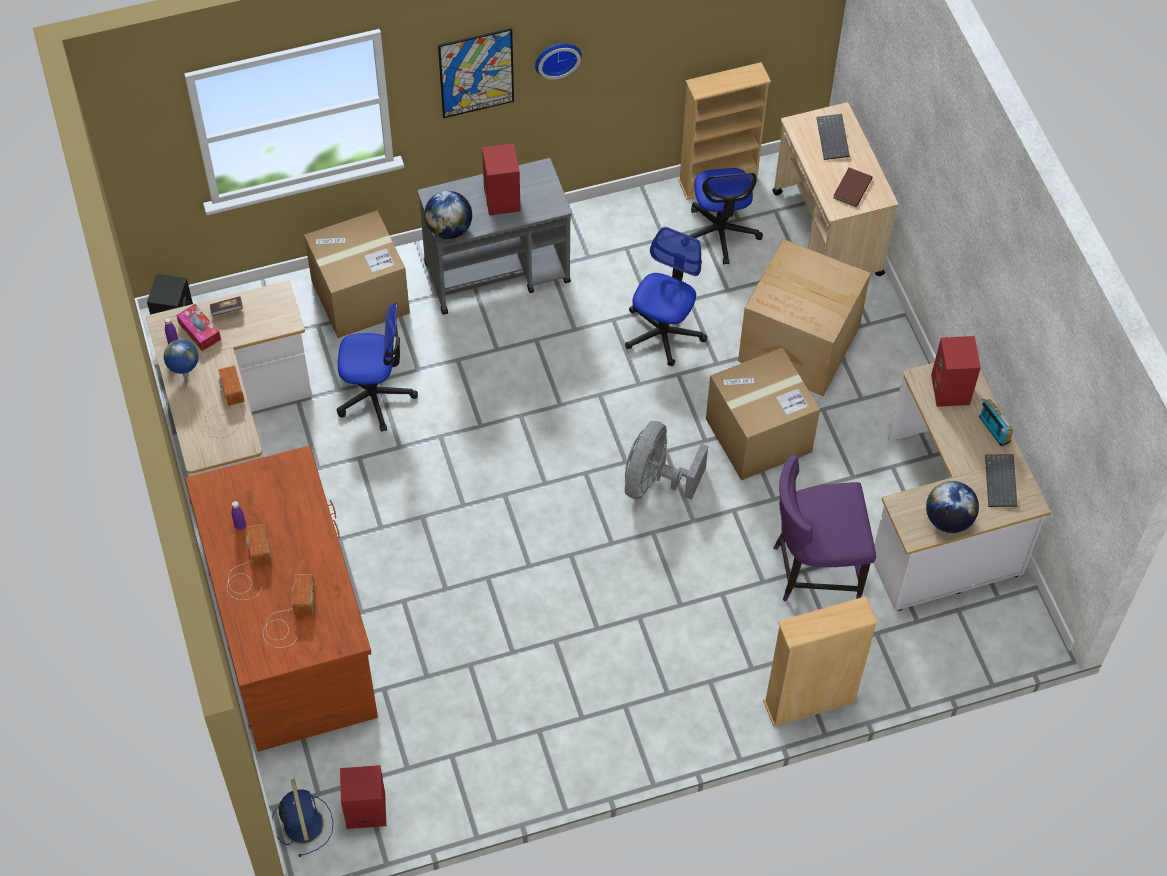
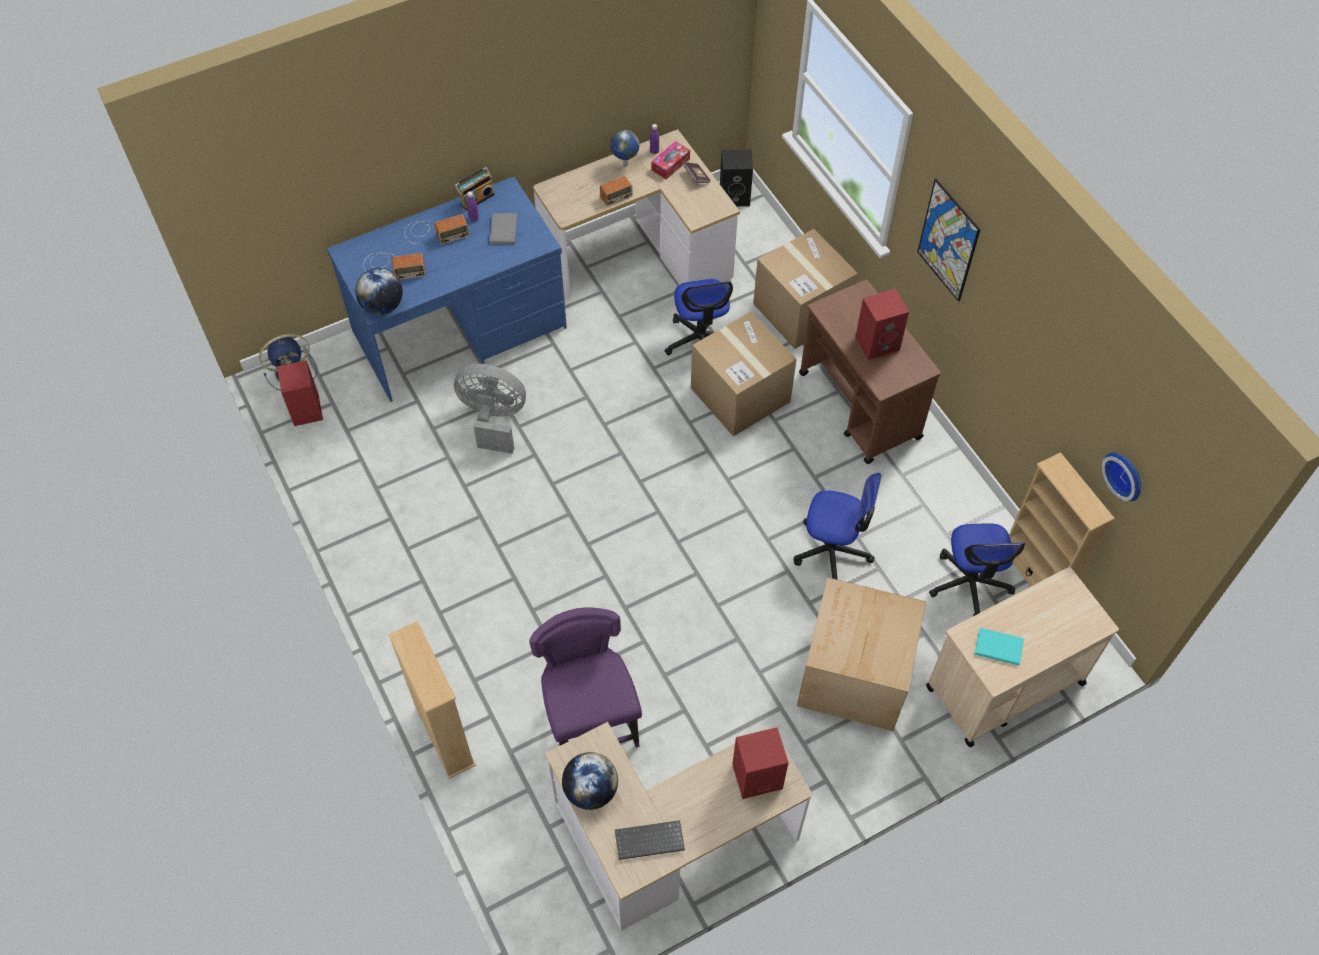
camera: 80 degrees right, 0 degrees up
brown desk [185,445,378,752] -> blue desk [327,177,567,402]
grey cart [418,158,572,315] -> brown cart [799,280,941,464]
globe [424,191,472,239] -> globe moved to [355,268,403,315]
wall clock [535,43,582,79] -> wall clock moved to [1102,452,1141,501]
grey fan [625,421,708,500] -> grey fan moved to [454,364,526,454]
office chair [688,168,763,265] -> office chair turned 75 degrees counterclockwise [929,523,1025,616]
cardboard box [706,348,820,480] -> cardboard box moved to [691,312,797,436]
keyboard [816,114,850,160] -> none
brown book [833,168,873,207] -> turquoise book [975,628,1024,665]
radio [979,398,1013,447] -> radio moved to [454,167,495,211]
none -> grey book [490,213,517,245]

